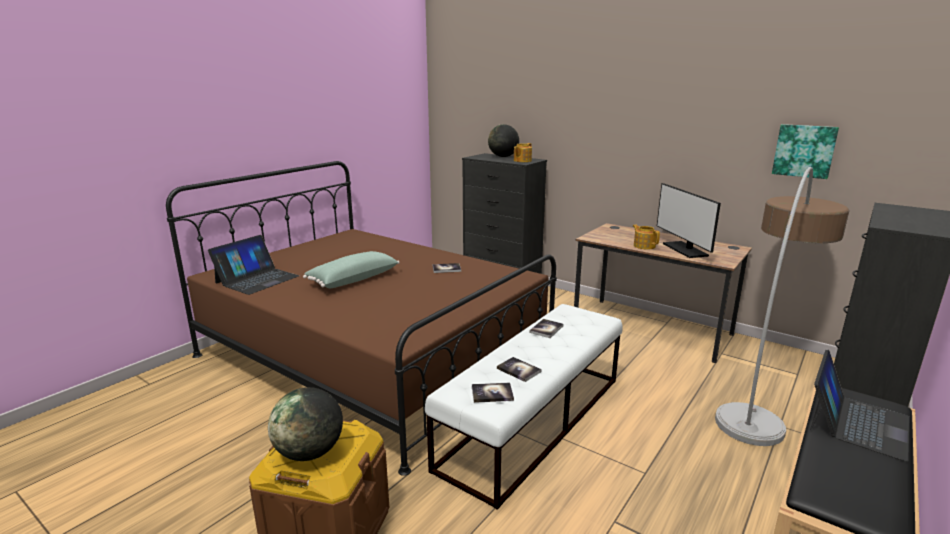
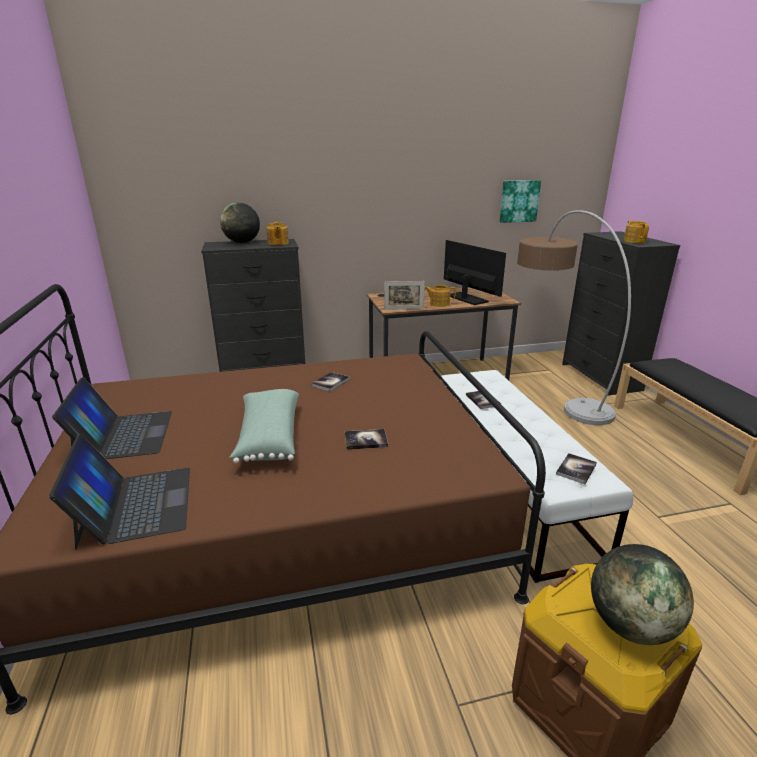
camera: 50 degrees left, 5 degrees up
book [497,357,542,382] -> book moved to [345,429,388,450]
monitor [657,183,721,258] -> monitor turned 150 degrees counterclockwise [444,240,506,305]
laptop [810,350,910,462] -> laptop moved to [52,377,172,459]
none -> picture frame [384,281,425,310]
none -> teapot [623,221,649,243]

